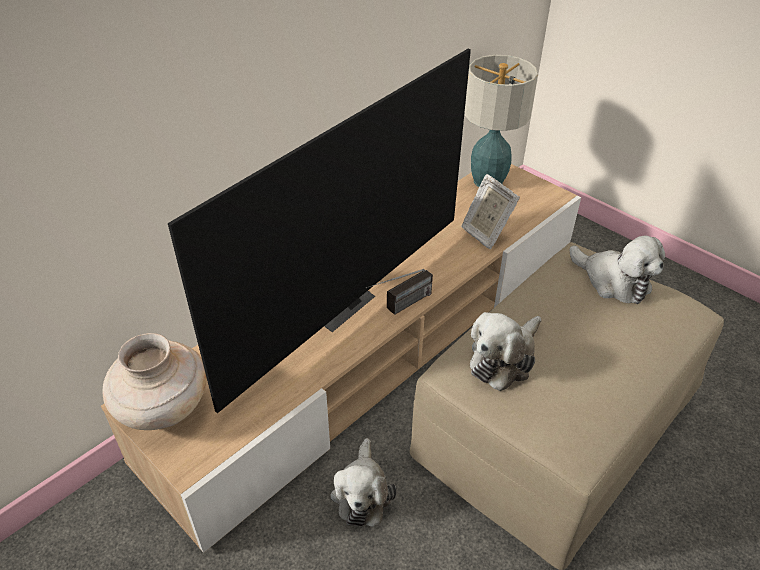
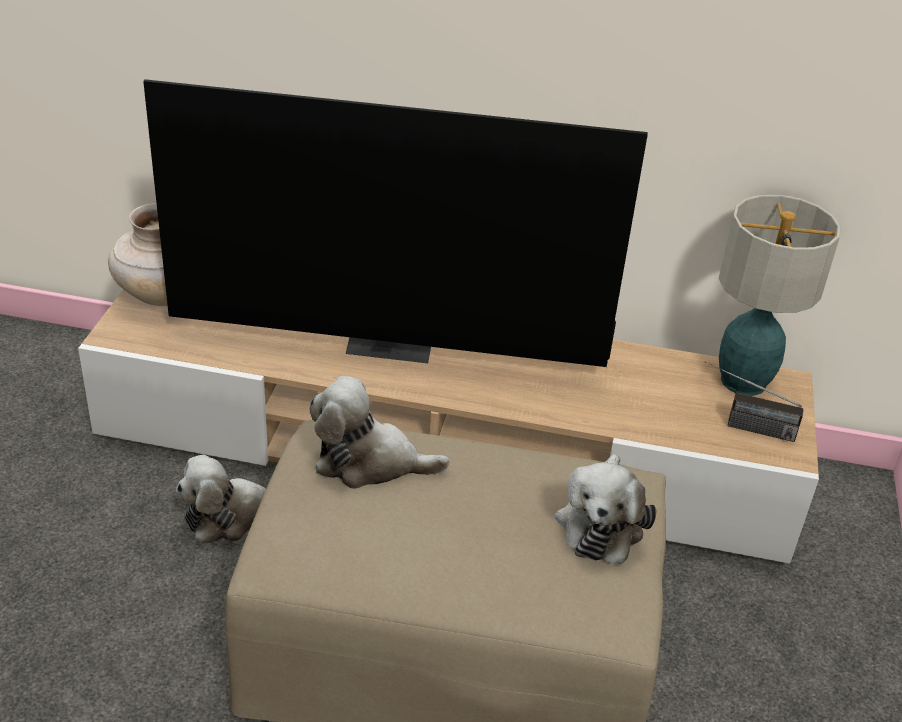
camera: 55 degrees right, 5 degrees down
radio [366,269,433,315] -> radio moved to [705,361,804,442]
picture frame [461,174,520,249] -> none

